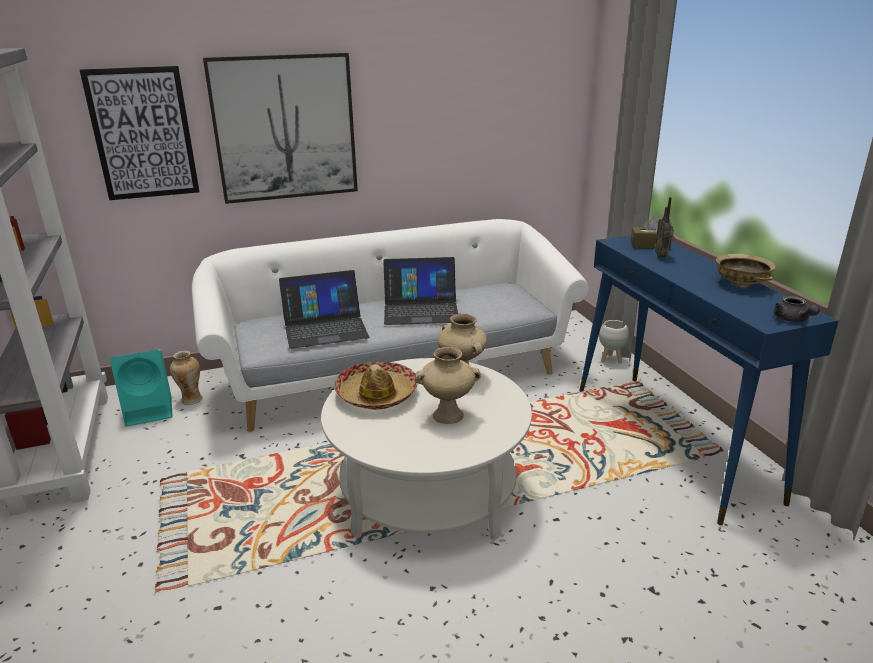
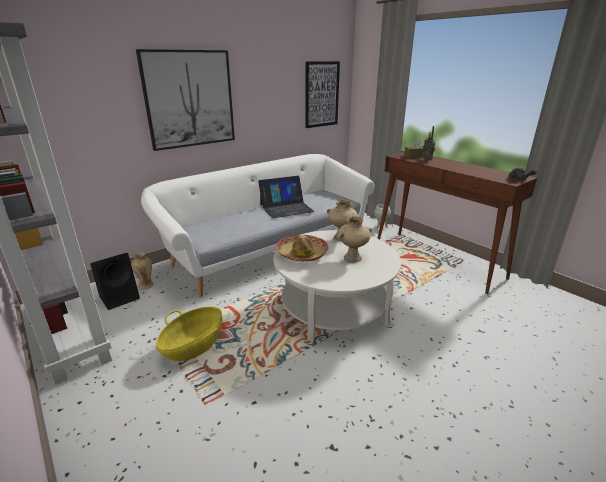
camera: 20 degrees left, 0 degrees up
picture [79,66,199,200] -> picture moved to [305,61,340,128]
turquoise speaker [110,349,173,427] -> black speaker [90,253,140,310]
laptop [279,270,369,349] -> none
blue console table [579,235,839,525] -> brown console table [377,152,537,294]
beige bowl [716,254,776,287] -> none
none -> basket [156,307,223,361]

